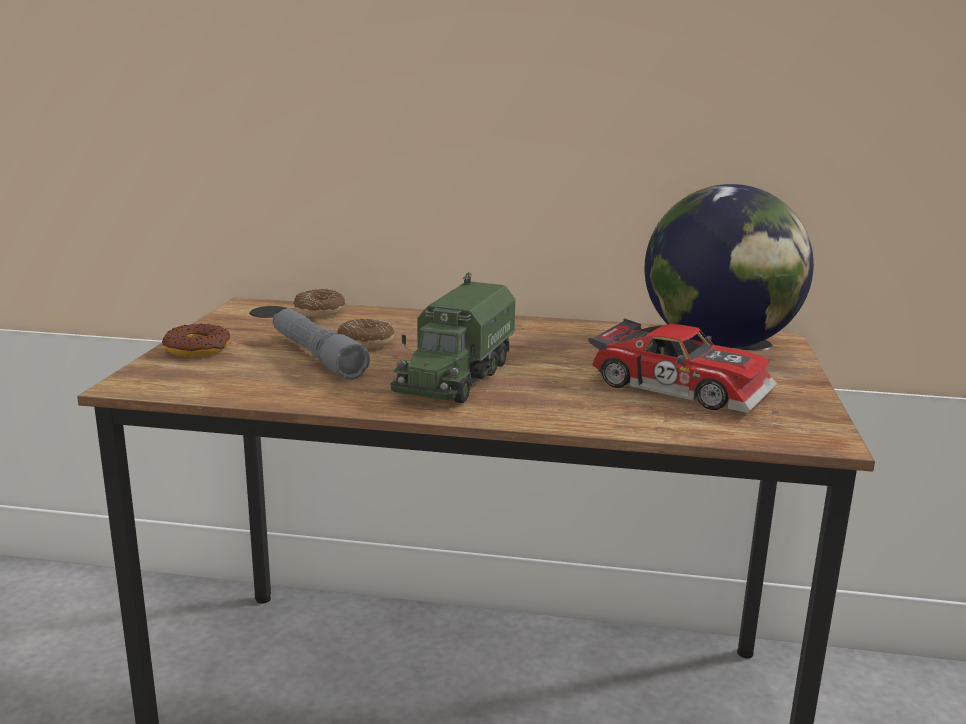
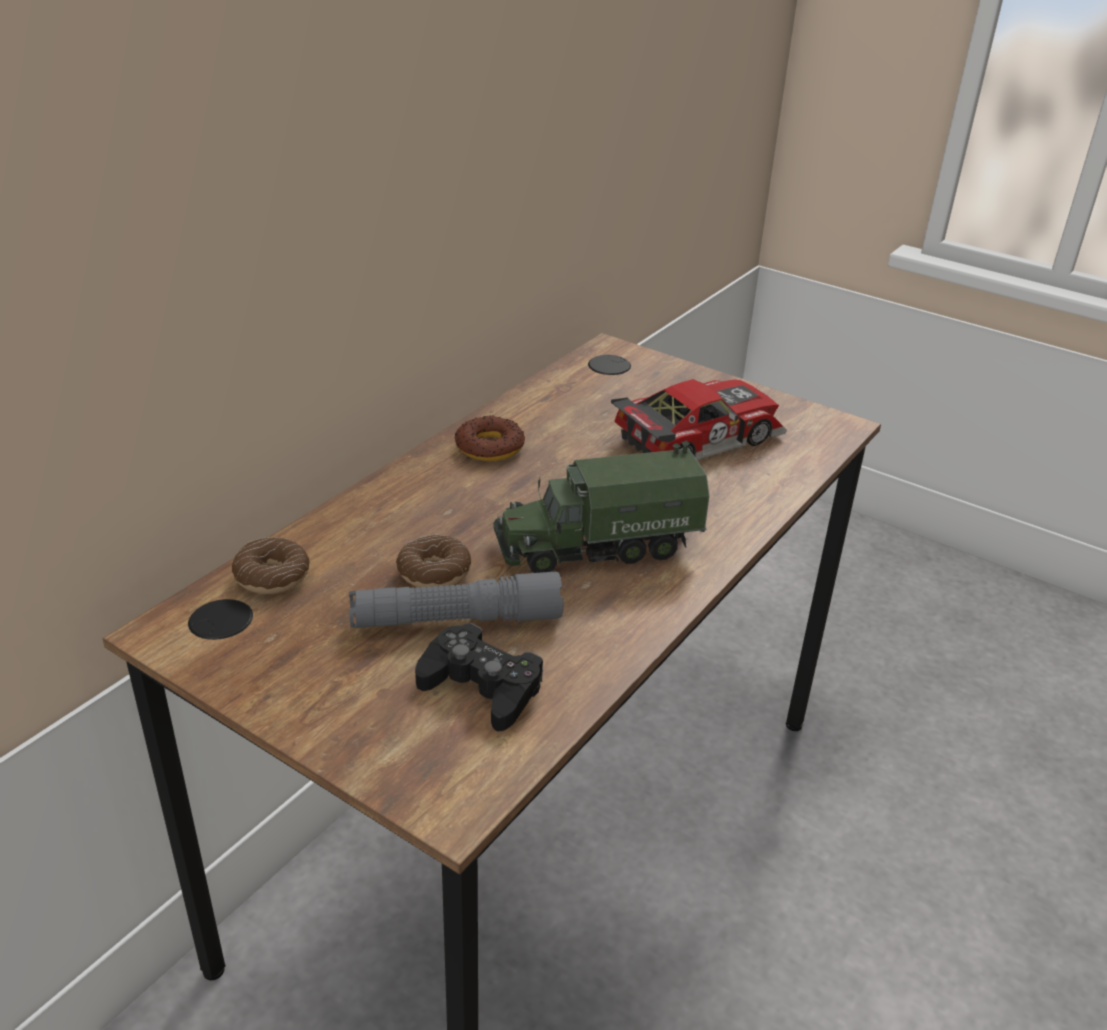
camera: 65 degrees left, 15 degrees up
donut [162,324,230,357] -> donut moved to [454,415,525,461]
toy truck [390,272,516,403] -> toy truck turned 120 degrees clockwise [493,441,710,573]
globe [645,184,814,348] -> none
none -> black game controller [415,623,543,731]

